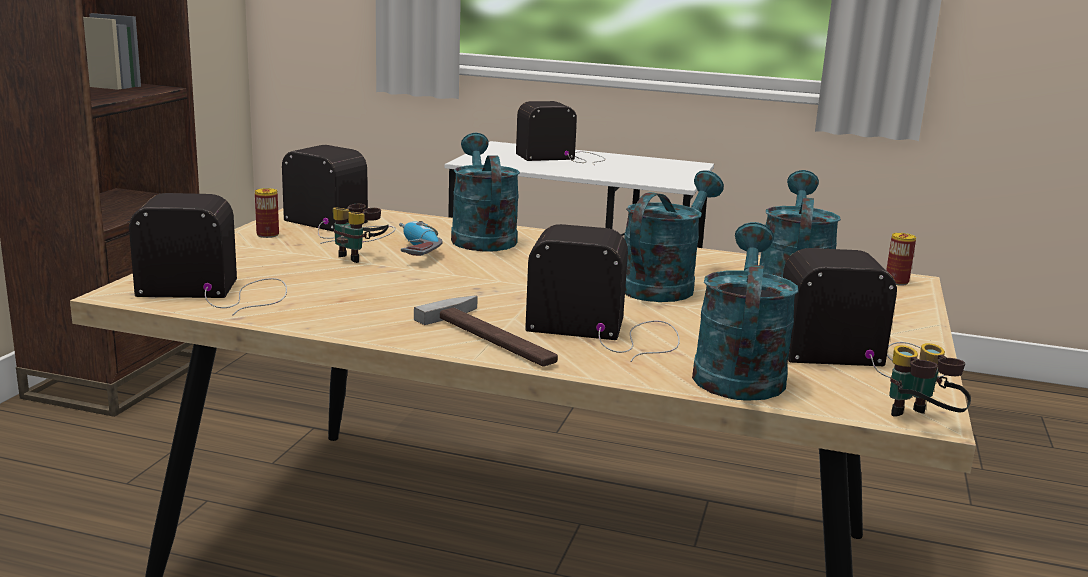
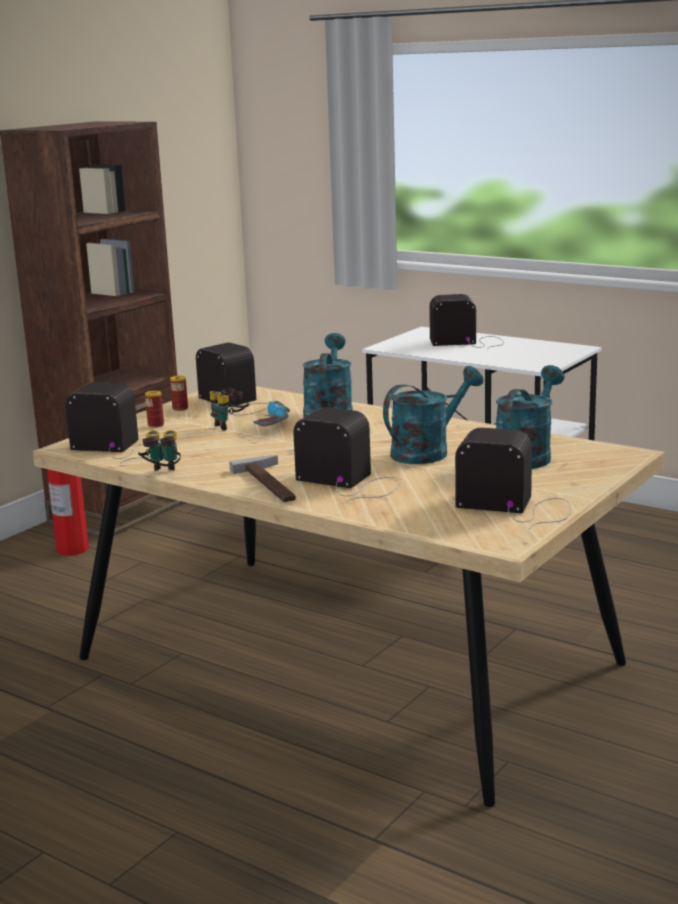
camera: 20 degrees right, 0 degrees up
turquoise watering can [692,222,798,401] -> none
can [886,233,916,285] -> can moved to [145,391,164,428]
binoculars [889,343,971,417] -> binoculars moved to [138,430,181,471]
none -> fire extinguisher [47,441,89,556]

